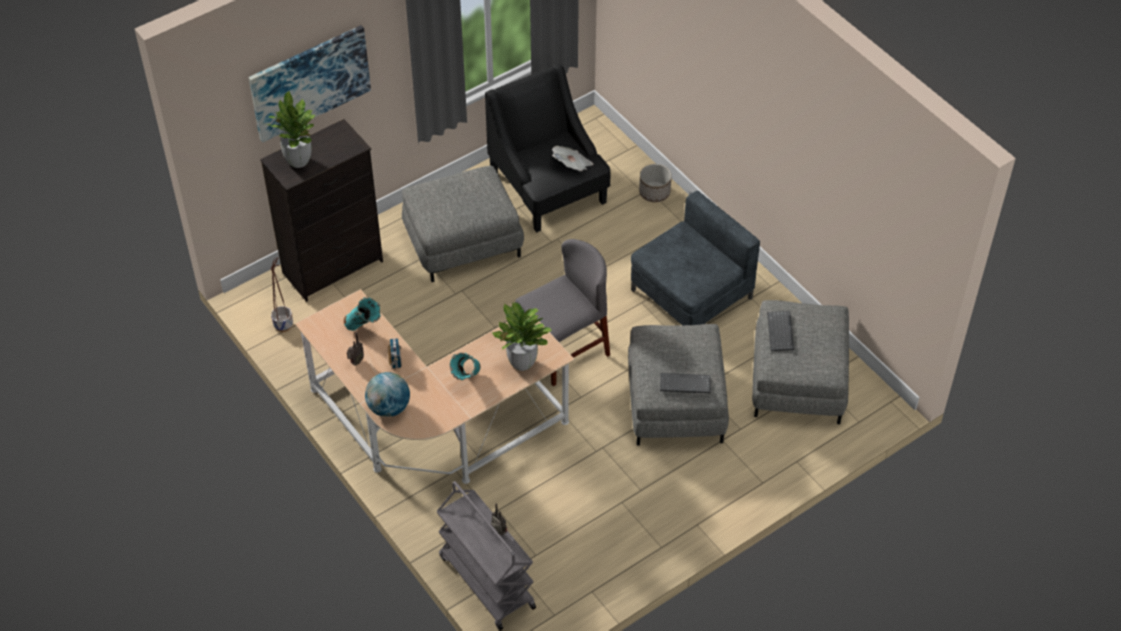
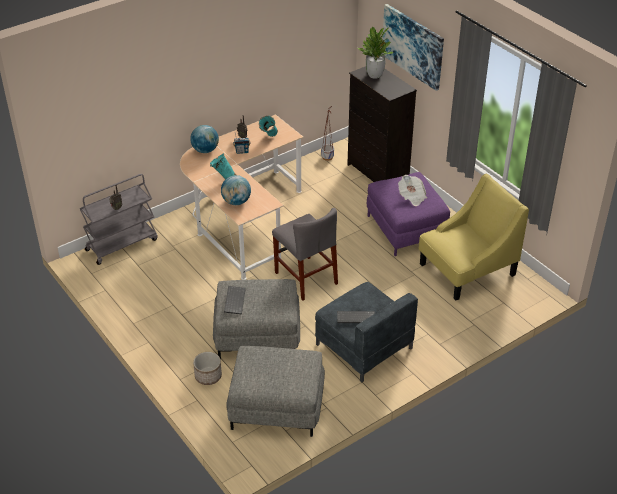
camera: 90 degrees right, 10 degrees down
grey ottoman [402,166,524,282] -> purple ottoman [367,172,450,256]
black armchair [485,63,610,233] -> yellow armchair [418,174,529,300]
potted plant [492,303,552,371] -> globe [221,175,251,205]
newspaper [552,146,593,171] -> newspaper moved to [398,175,427,206]
planter [639,164,672,202] -> planter moved to [193,352,222,385]
keyboard [767,311,794,351] -> keyboard moved to [337,311,375,323]

